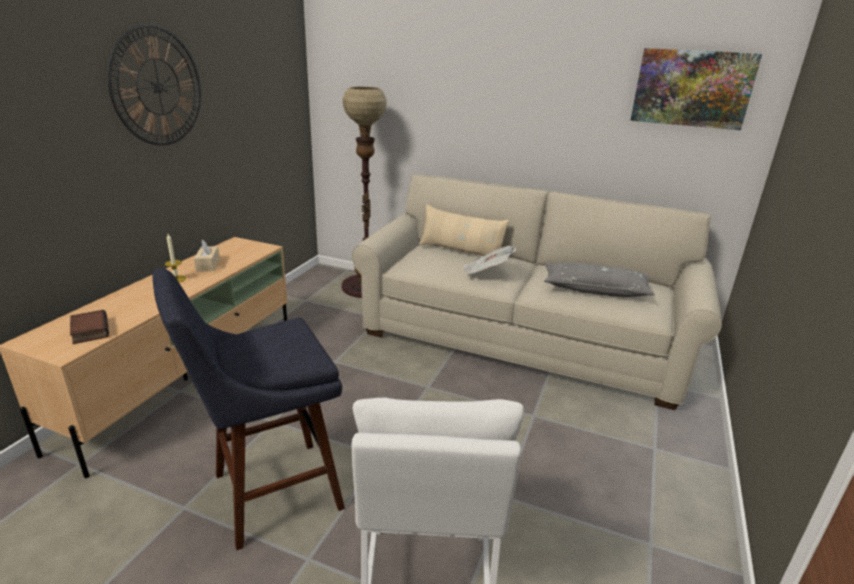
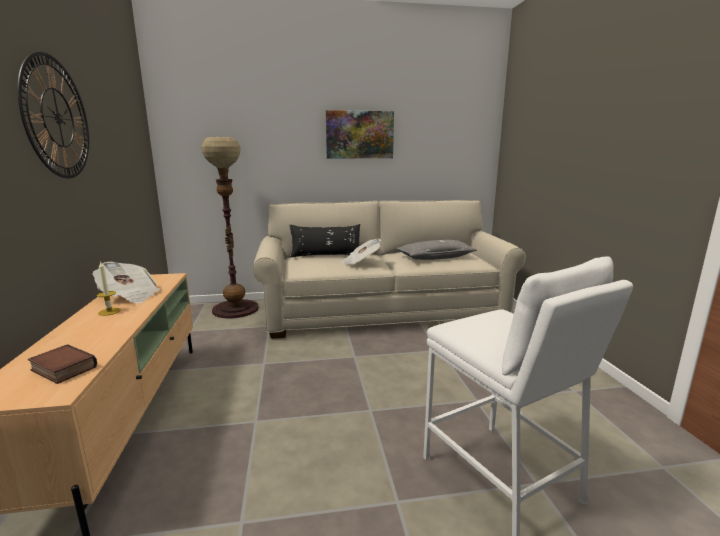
camera: 30 degrees left, 10 degrees down
blue stool [152,268,345,550] -> none
beige tissue box [194,240,220,272] -> newspaper [92,262,160,304]
beige pillow [418,204,509,256] -> black pillow [290,224,360,258]
picture [630,48,762,130] -> picture moved to [326,110,394,158]

